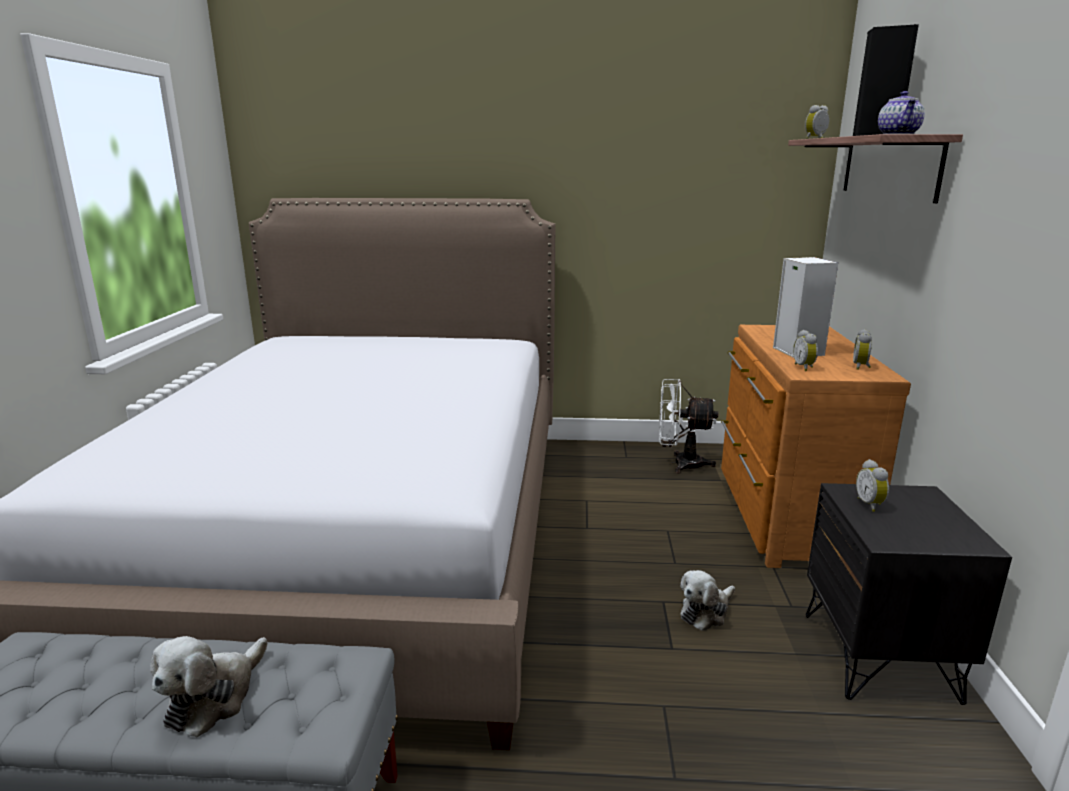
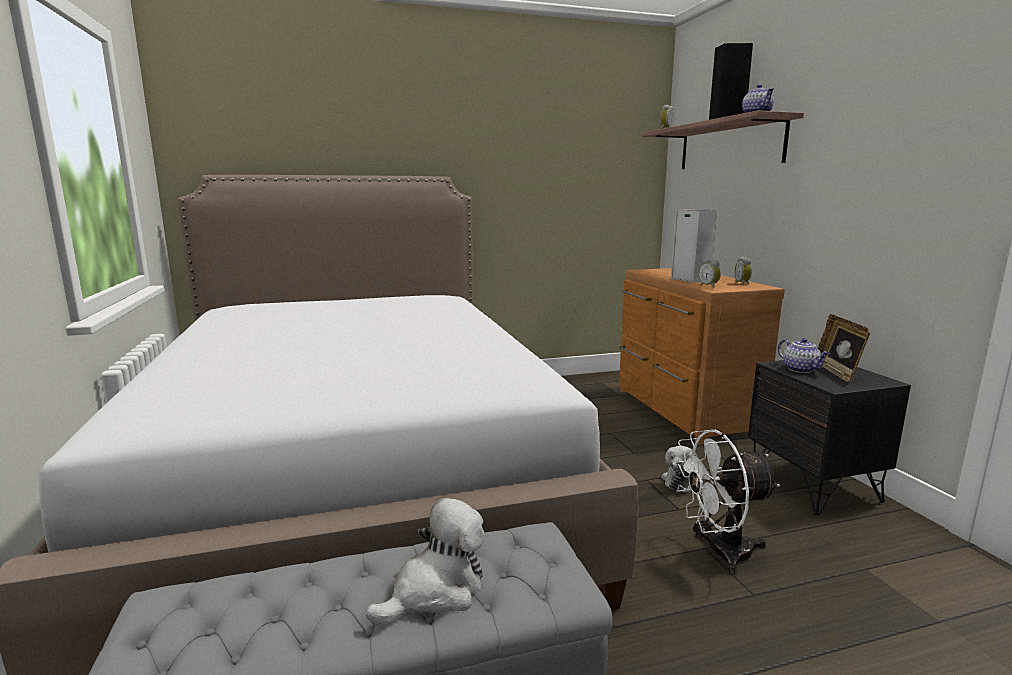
camera: 20 degrees left, 5 degrees down
plush toy [150,636,268,737] -> plush toy turned 135 degrees counterclockwise [366,498,485,626]
white fan [659,379,718,474] -> white fan moved to [673,430,780,575]
alarm clock [856,459,889,512] -> teapot [778,338,830,373]
none -> picture frame [818,314,870,382]

